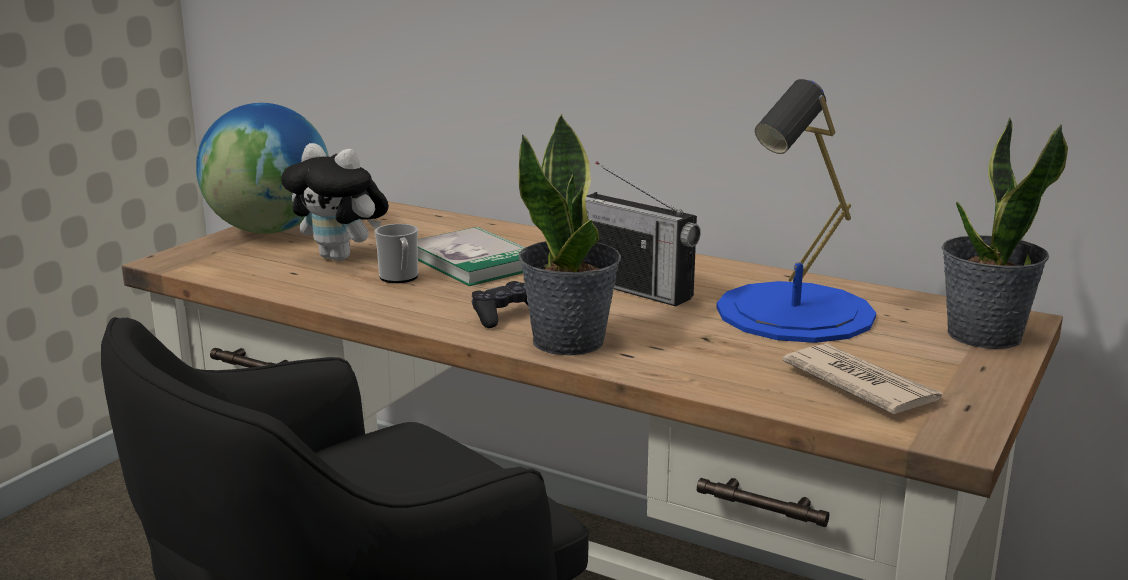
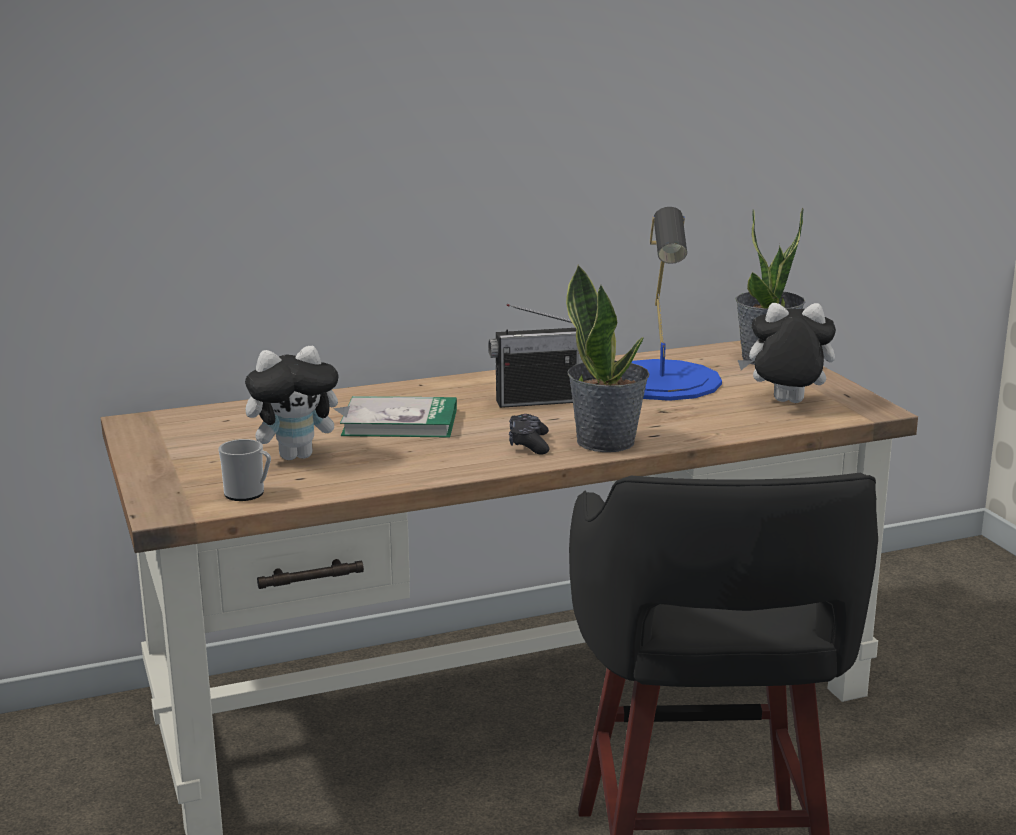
camera: 50 degrees left, 0 degrees up
globe [196,103,329,234] -> none
mug [375,224,418,283] -> mug moved to [218,439,271,501]
newspaper [782,343,944,414] -> plush toy [738,303,836,403]

